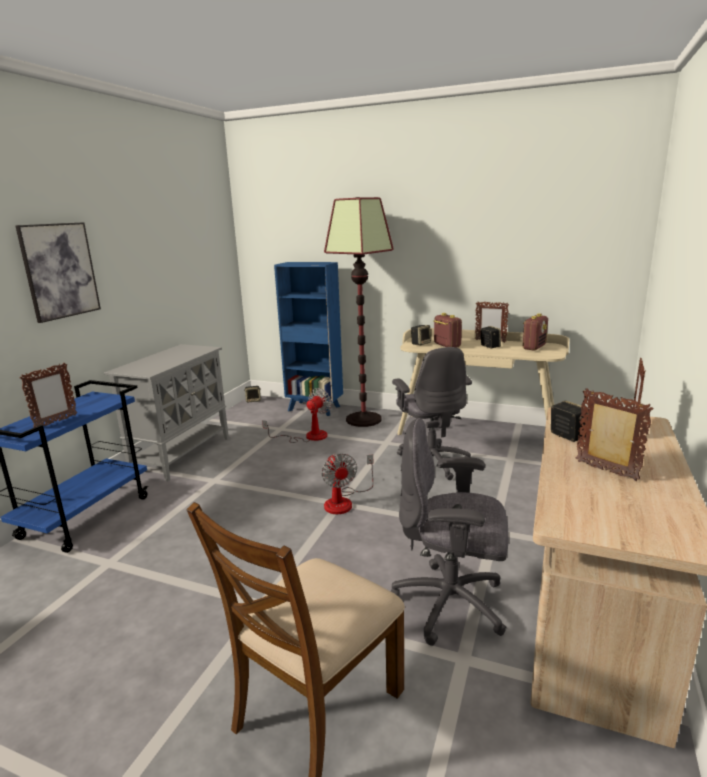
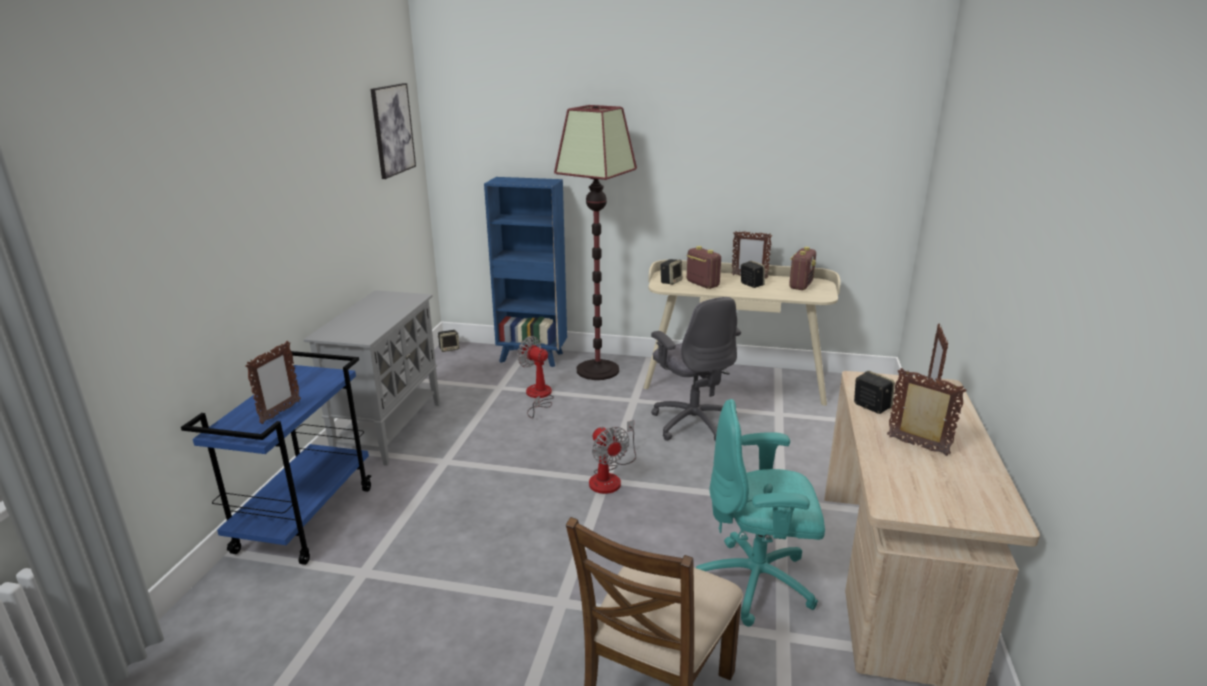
camera: 10 degrees left, 5 degrees up
picture [15,222,101,323] -> picture moved to [371,83,416,179]
fan [262,388,332,443] -> fan turned 75 degrees counterclockwise [517,336,554,418]
grey office chair [391,418,509,646] -> turquoise office chair [696,399,825,627]

